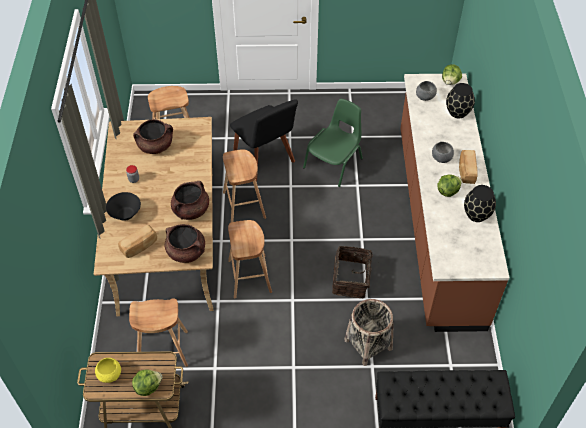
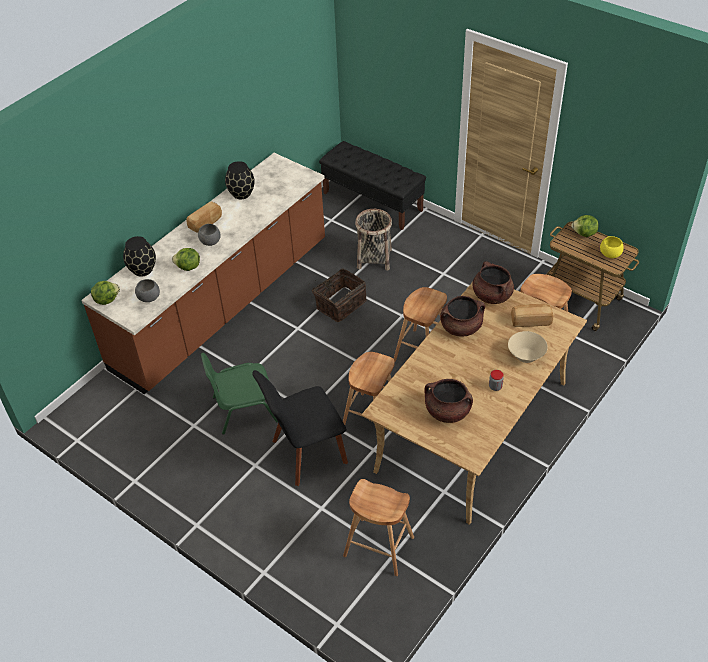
camera: 140 degrees left, 5 degrees down
black bowl [106,192,141,221] -> beige bowl [508,331,548,363]
black chair [230,99,298,182] -> black chair turned 120 degrees counterclockwise [252,370,348,486]
lettuce [437,174,462,197] -> lettuce moved to [172,248,200,271]

